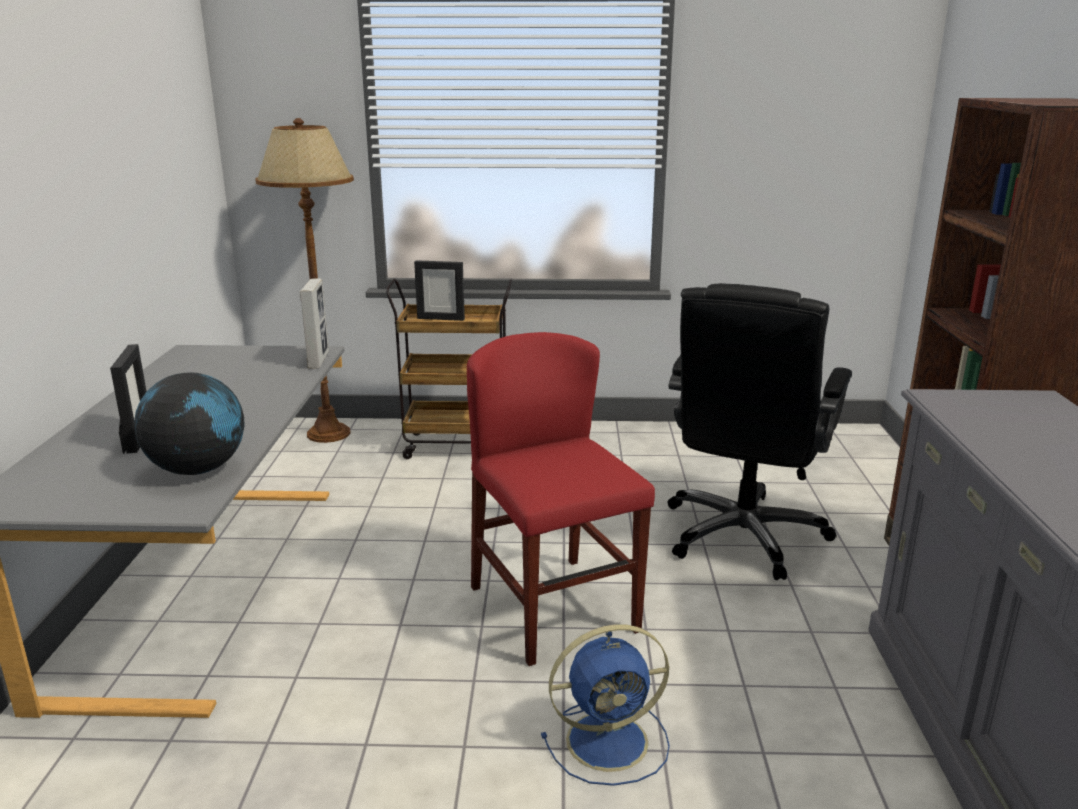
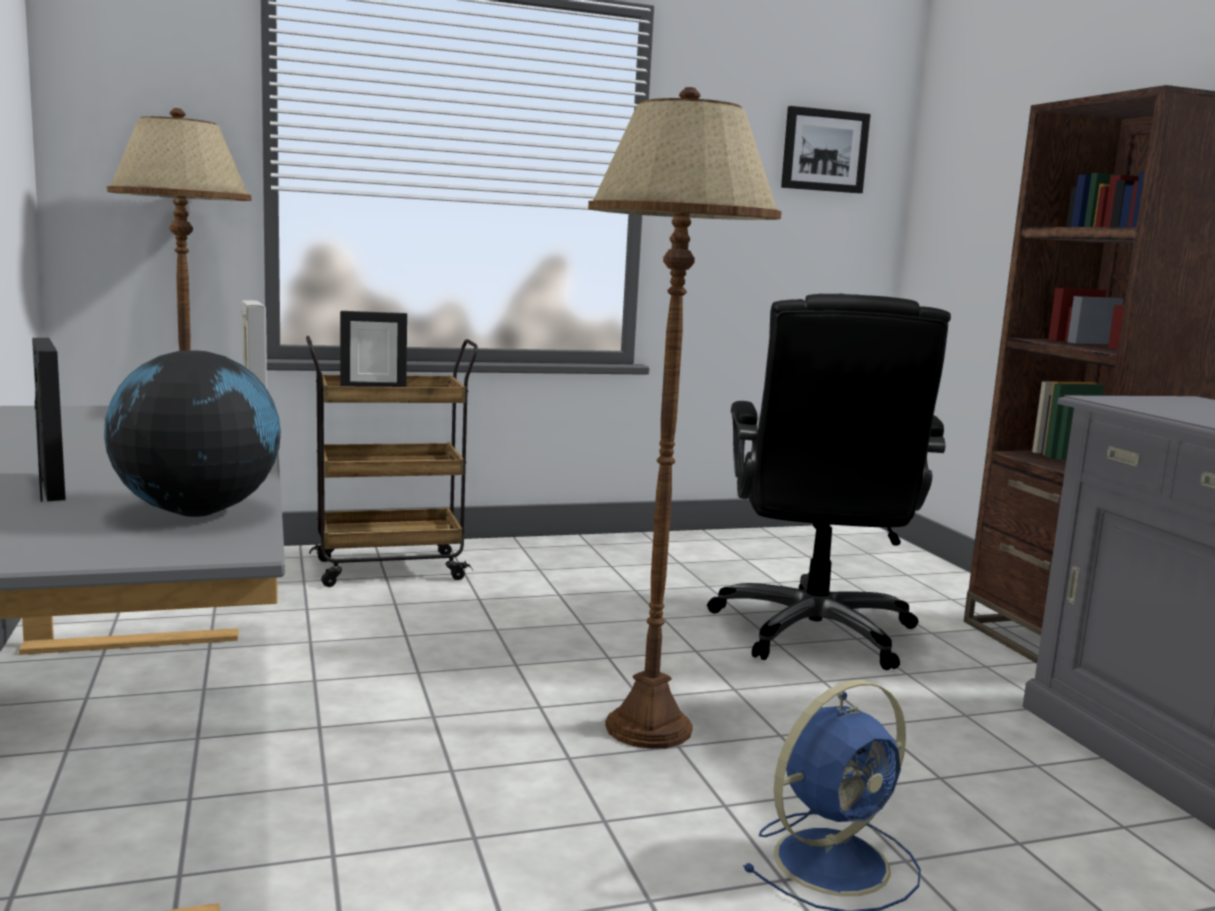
camera: 20 degrees left, 10 degrees down
red chair [467,332,655,666] -> brown floor lamp [588,87,782,749]
none -> picture [781,106,871,193]

